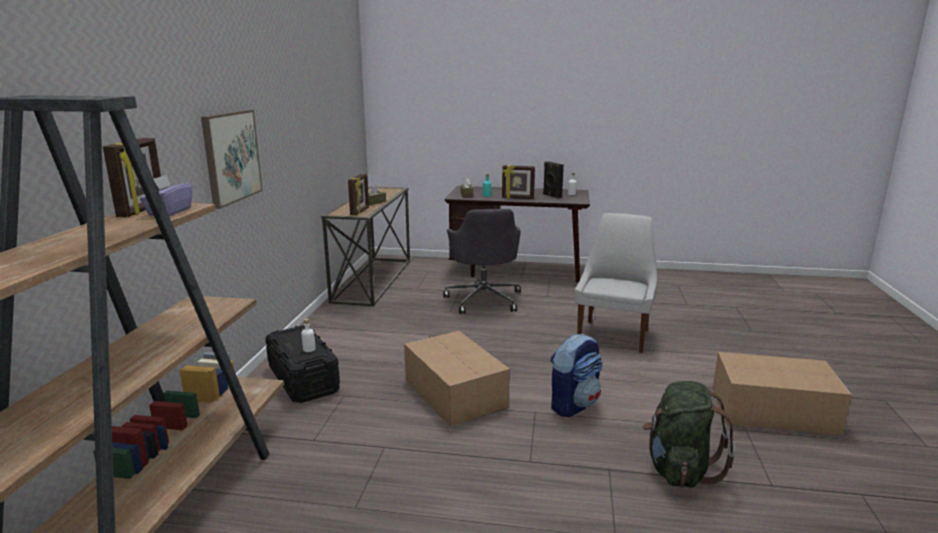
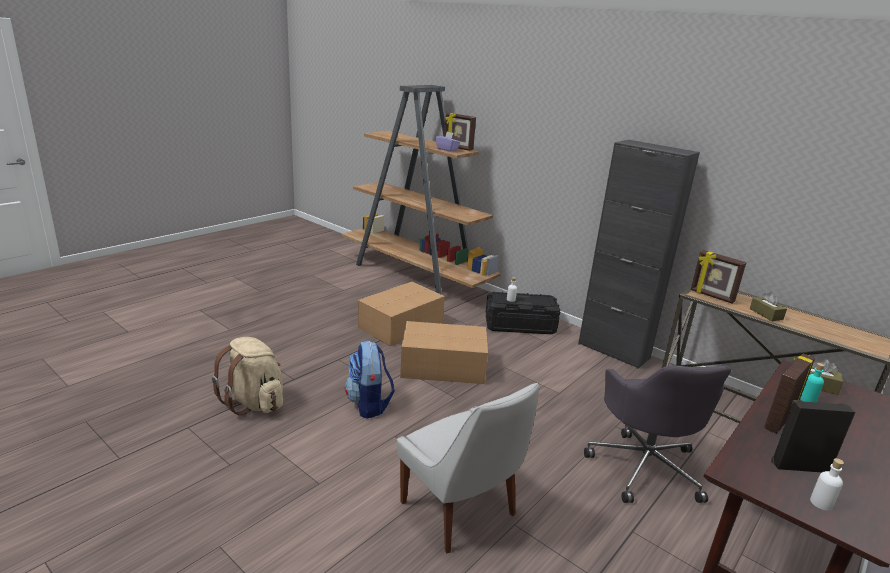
camera: 120 degrees right, 5 degrees up
picture [201,110,263,209] -> none
grey office chair [443,209,521,314] -> grey office chair turned 120 degrees counterclockwise [584,365,731,503]
green backpack [643,381,736,488] -> beige backpack [212,337,283,416]
cardboard box [713,352,852,436] -> cardboard box moved to [358,282,445,346]
none -> black cabinet [578,140,700,369]

